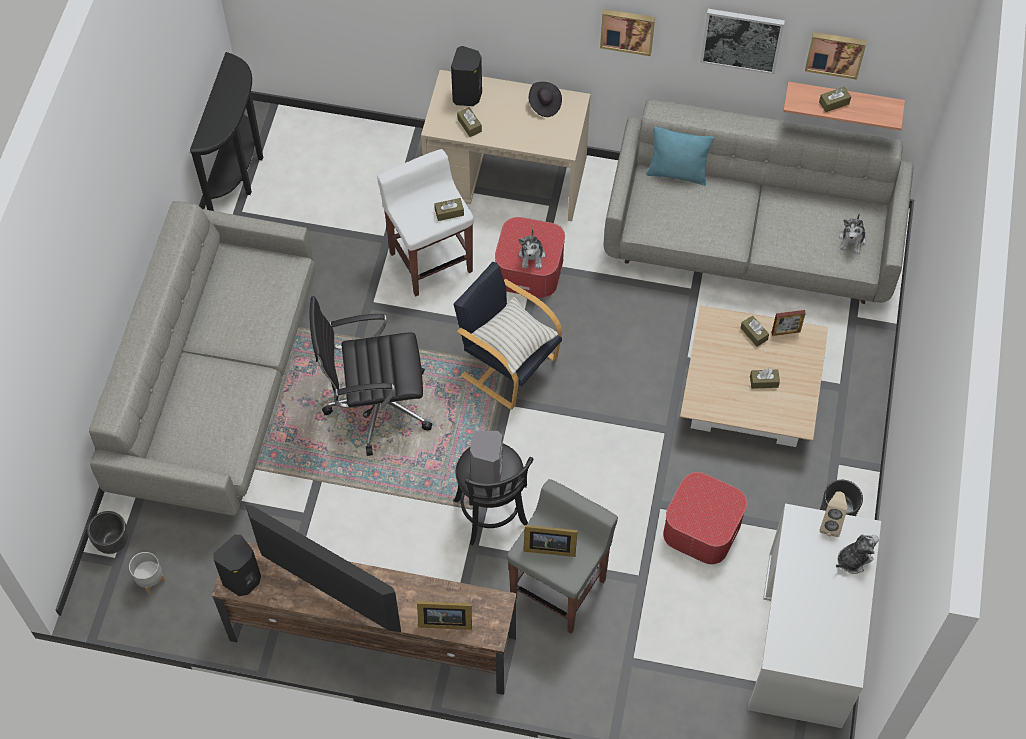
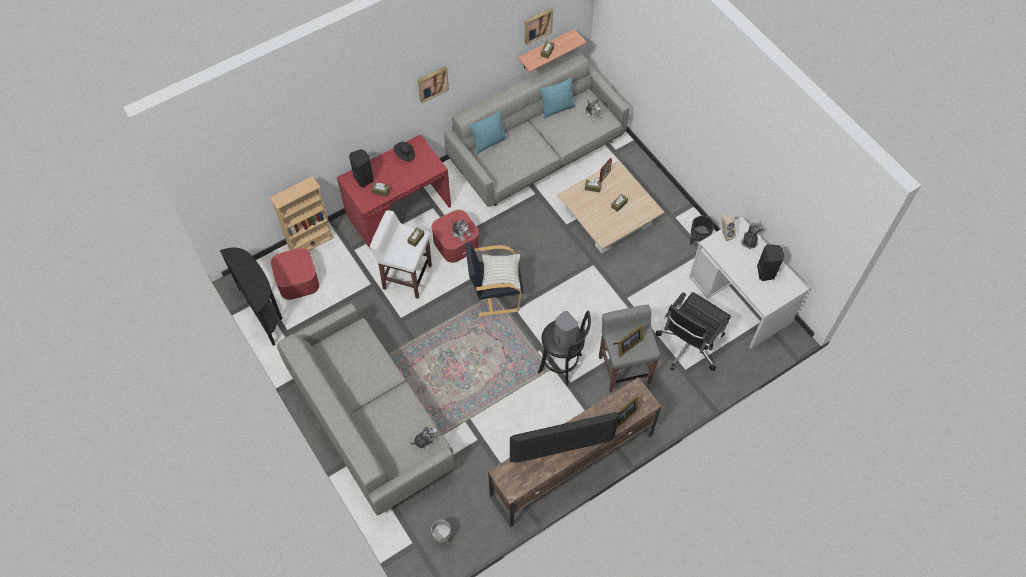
camera: 45 degrees left, 0 degrees up
black planter [87,511,128,554] -> none
black speaker [213,535,261,596] -> black speaker moved to [757,244,785,281]
black office chair [309,296,432,456] -> black office chair moved to [656,292,731,371]
beige desk [421,70,590,221] -> red desk [337,134,451,250]
ottoman [663,472,747,564] -> ottoman moved to [271,248,319,300]
picture [700,9,785,74] -> none
none -> beige bookcase [270,176,334,251]
none -> plush toy [410,427,438,450]
none -> turquoise pillow [540,78,576,119]

